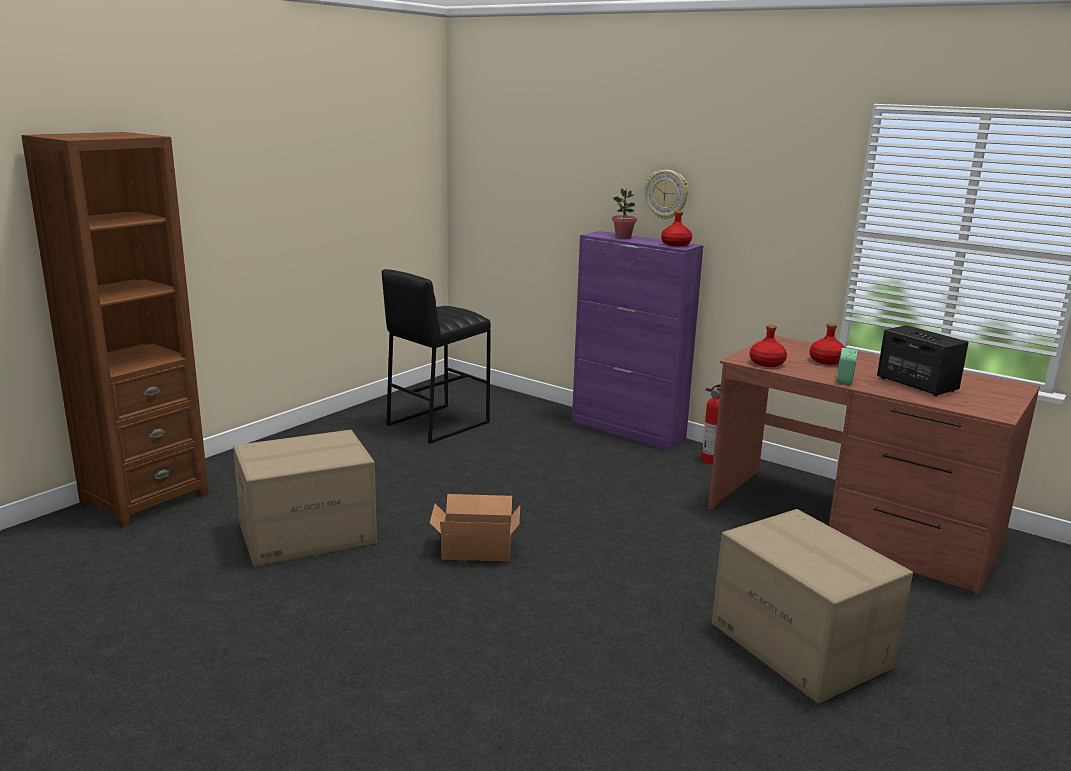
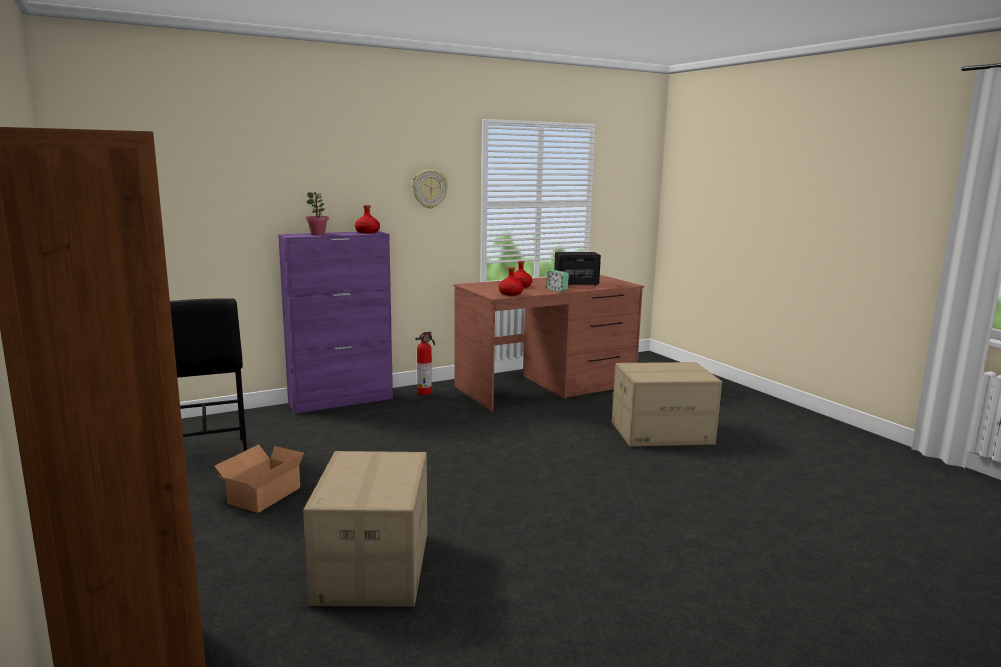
camera: 65 degrees left, 5 degrees down
cardboard box [430,494,520,561] -> cardboard box moved to [215,445,304,513]
wall clock [645,170,688,219] -> wall clock moved to [412,169,448,209]

